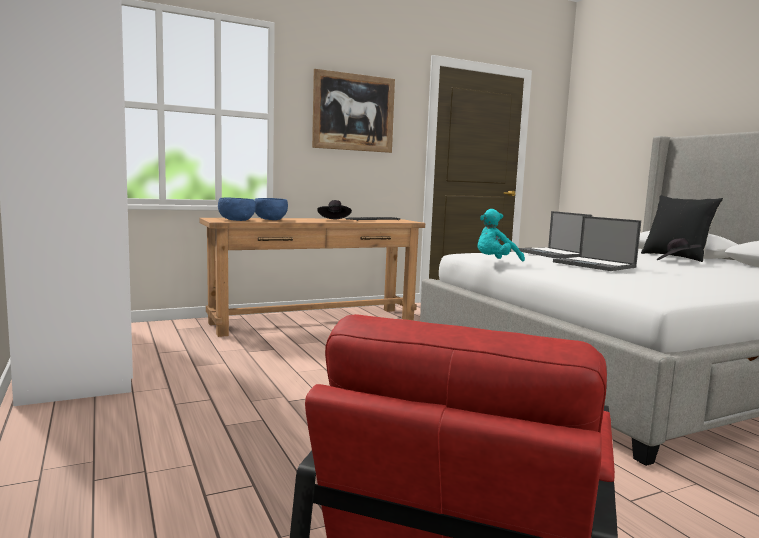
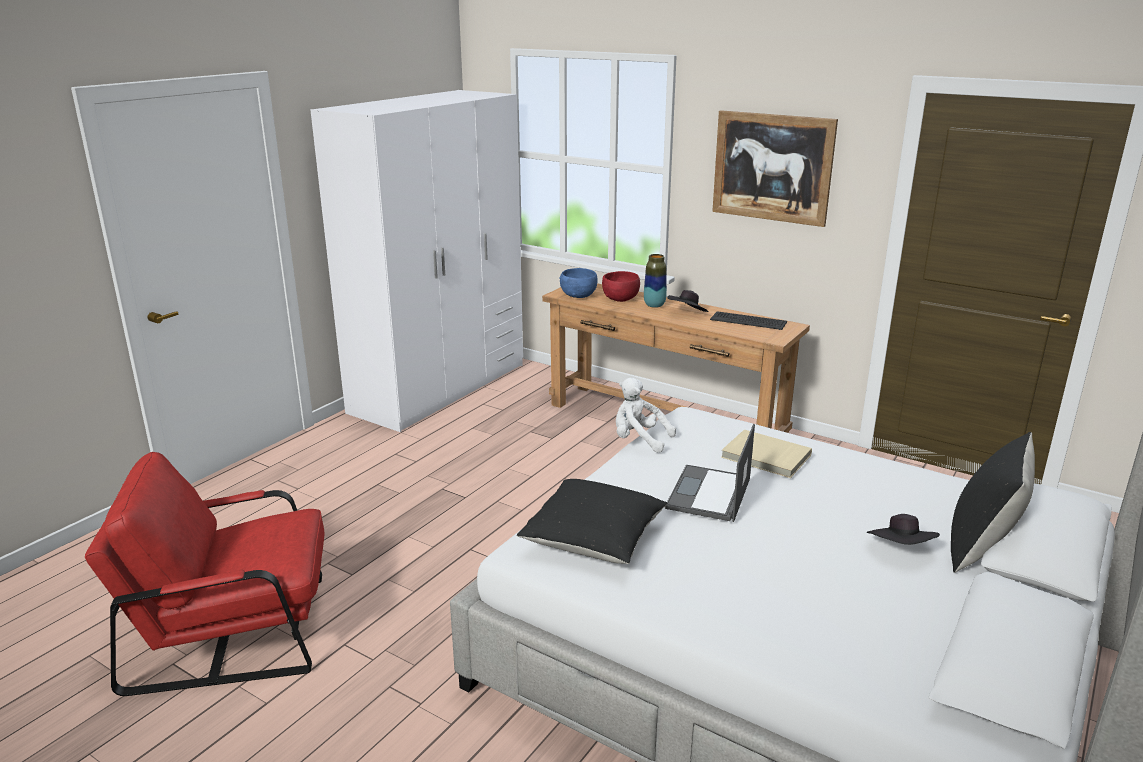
camera: 60 degrees right, 15 degrees up
blue bowl [255,198,288,220] -> red bowl [602,271,640,302]
turquoise plush toy [478,209,525,261] -> white plush toy [616,378,676,453]
laptop [519,211,592,258] -> beige book [721,430,812,478]
none -> black pillow [517,479,667,564]
none -> vase [644,254,667,308]

